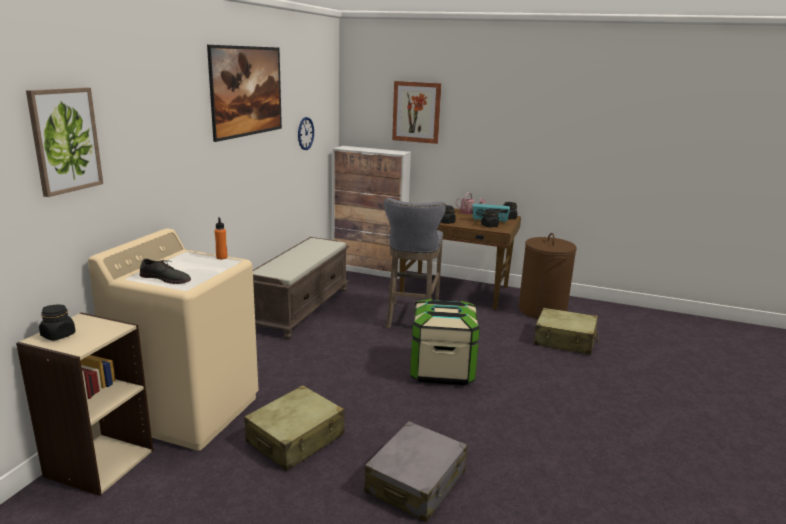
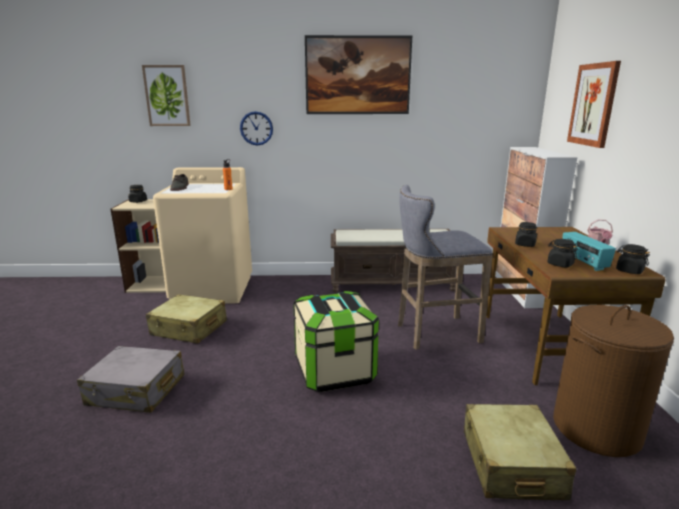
camera: 70 degrees right, 0 degrees up
wall clock [298,117,314,150] -> wall clock moved to [240,111,273,145]

